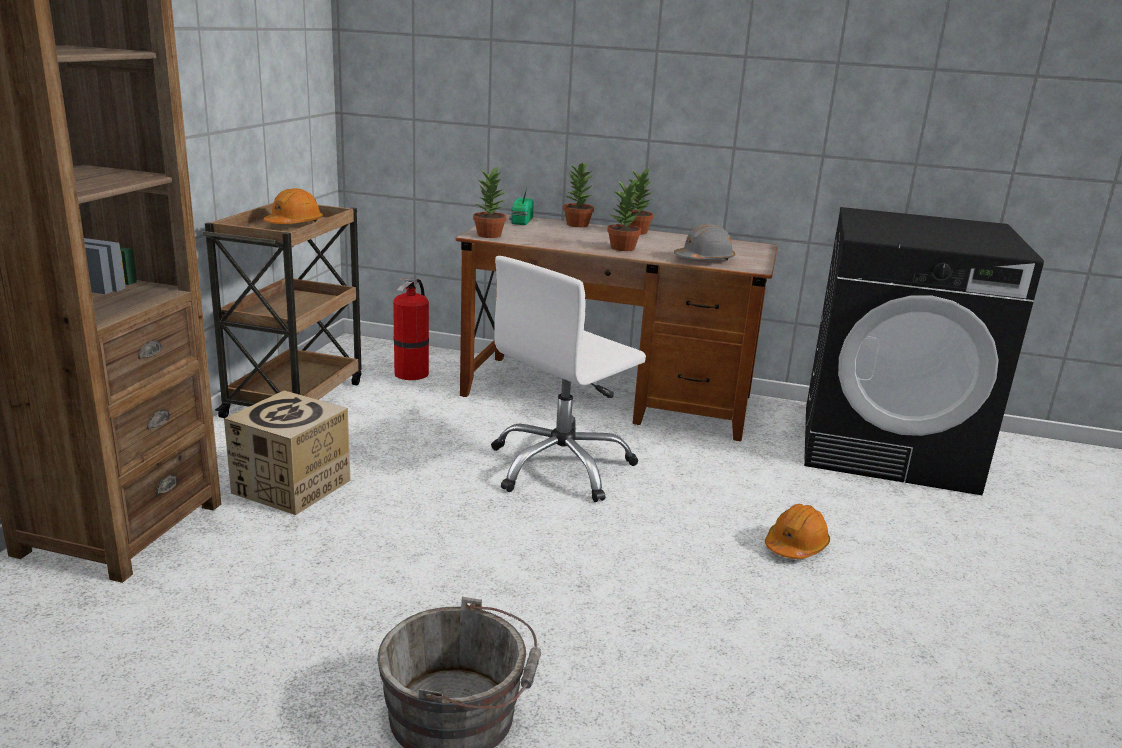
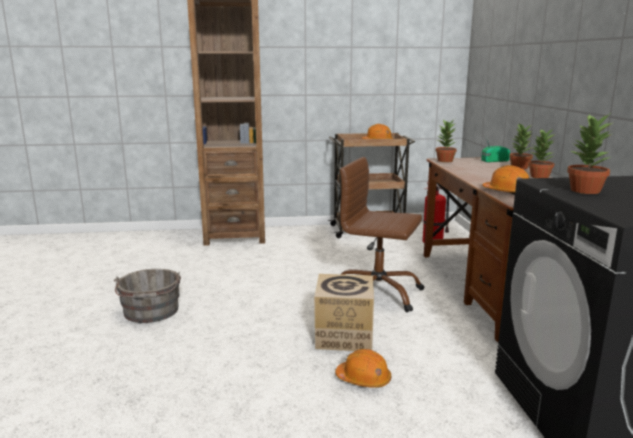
camera: 70 degrees right, 5 degrees down
cardboard box [224,390,351,515] -> cardboard box moved to [314,274,374,351]
white office chair [491,256,646,502] -> brown office chair [340,157,424,312]
potted plant [607,179,641,251] -> potted plant moved to [567,114,612,194]
grey hard hat [674,224,735,261] -> orange hard hat [482,165,529,194]

